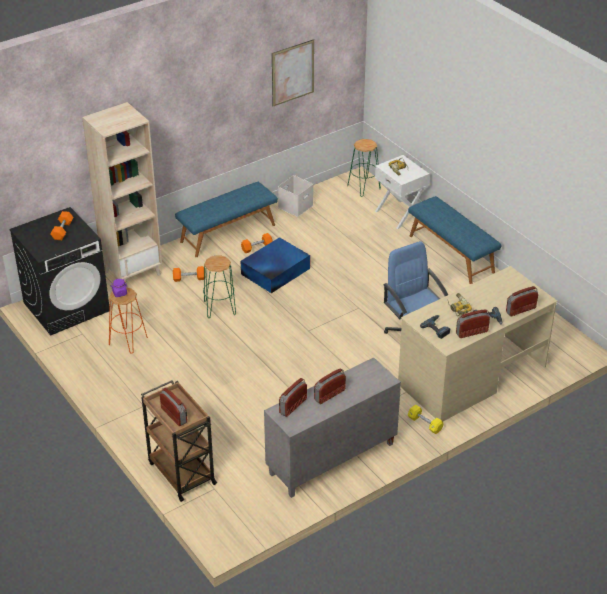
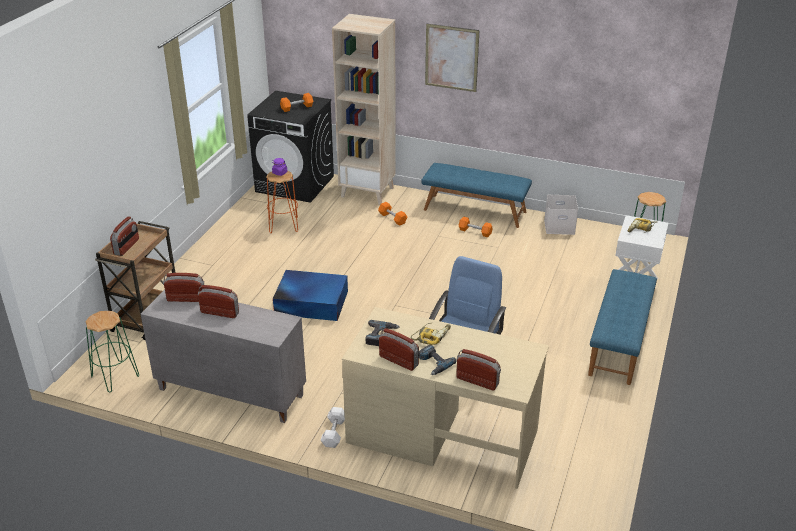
camera: 55 degrees right, 5 degrees down
green stool [203,255,236,318] -> green stool moved to [86,311,139,392]
blue storage box [241,237,310,293] -> blue storage box moved to [273,270,348,321]
picture [272,39,314,106] -> picture moved to [425,24,480,92]
yellow dumbbell [408,404,444,434] -> white dumbbell [321,407,345,448]

